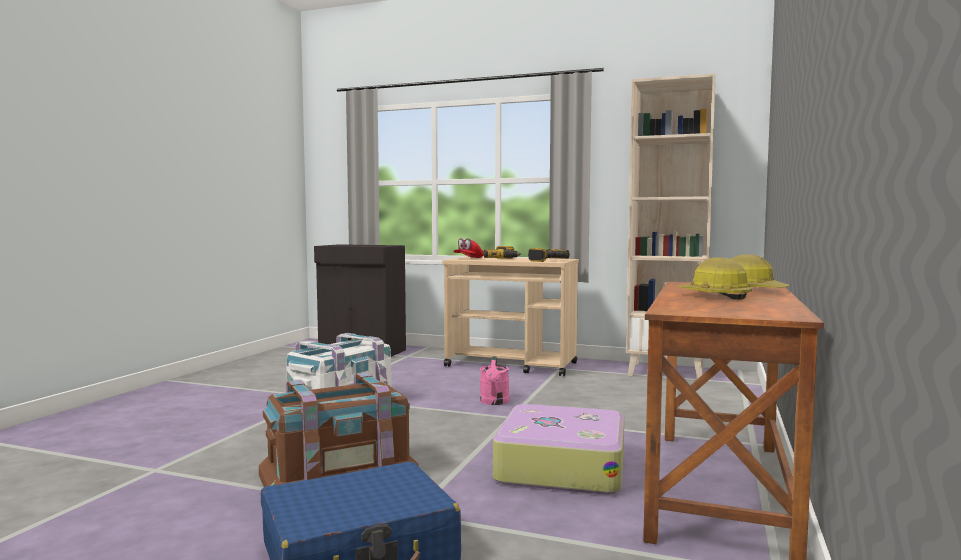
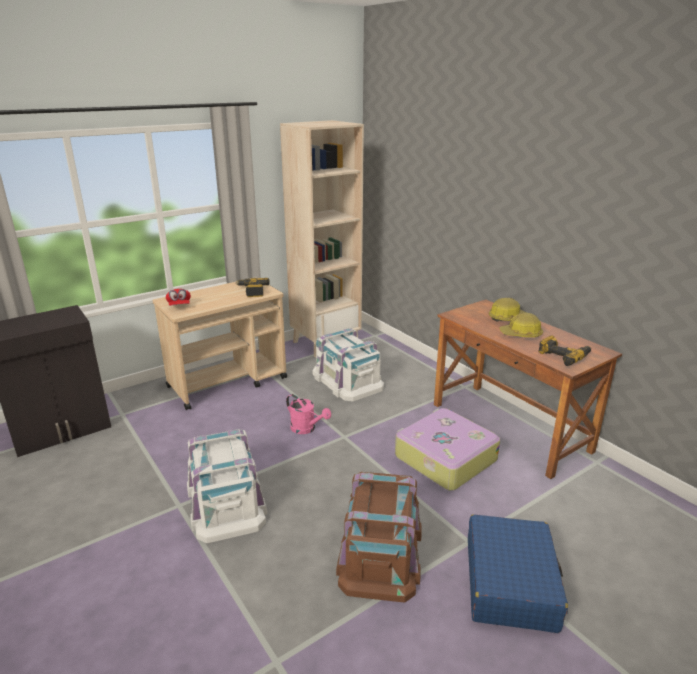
camera: 55 degrees left, 20 degrees up
power drill [483,246,521,259] -> power drill moved to [538,335,591,366]
none -> white storage box [313,328,384,401]

